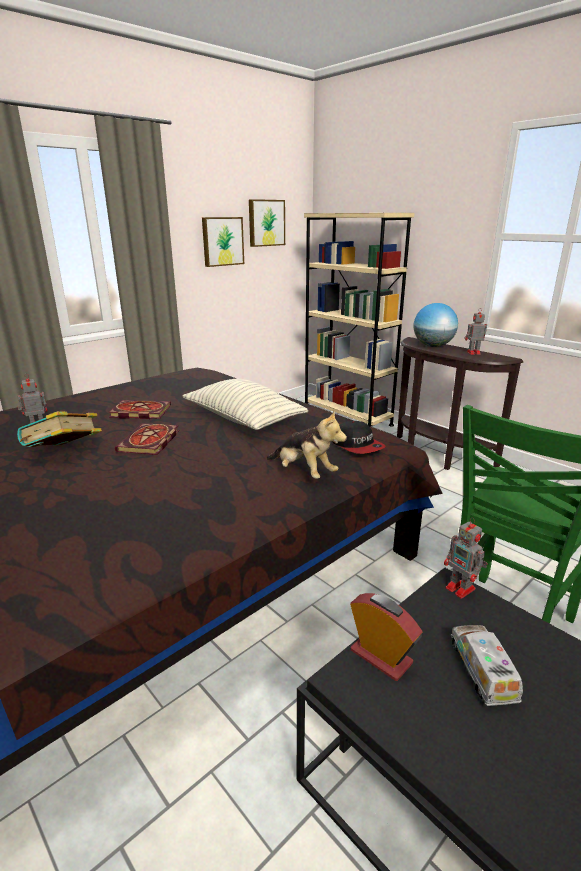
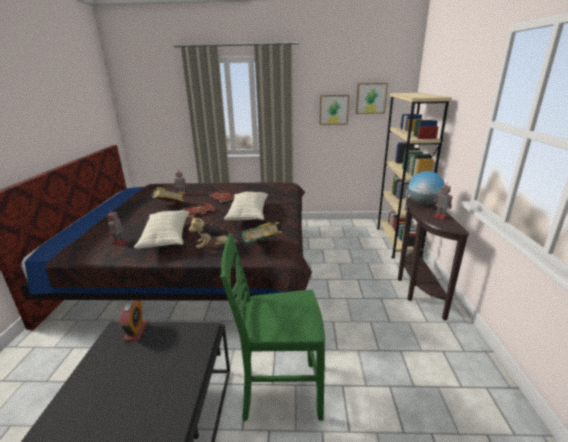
camera: 45 degrees right, 0 degrees up
plush toy [266,410,347,478] -> plush toy turned 75 degrees clockwise [189,216,241,248]
cap [333,421,386,454] -> book [242,222,282,243]
toy robot [444,517,488,599] -> toy robot moved to [107,209,126,245]
toy truck [451,625,523,706] -> none
none -> pillow [134,210,189,249]

